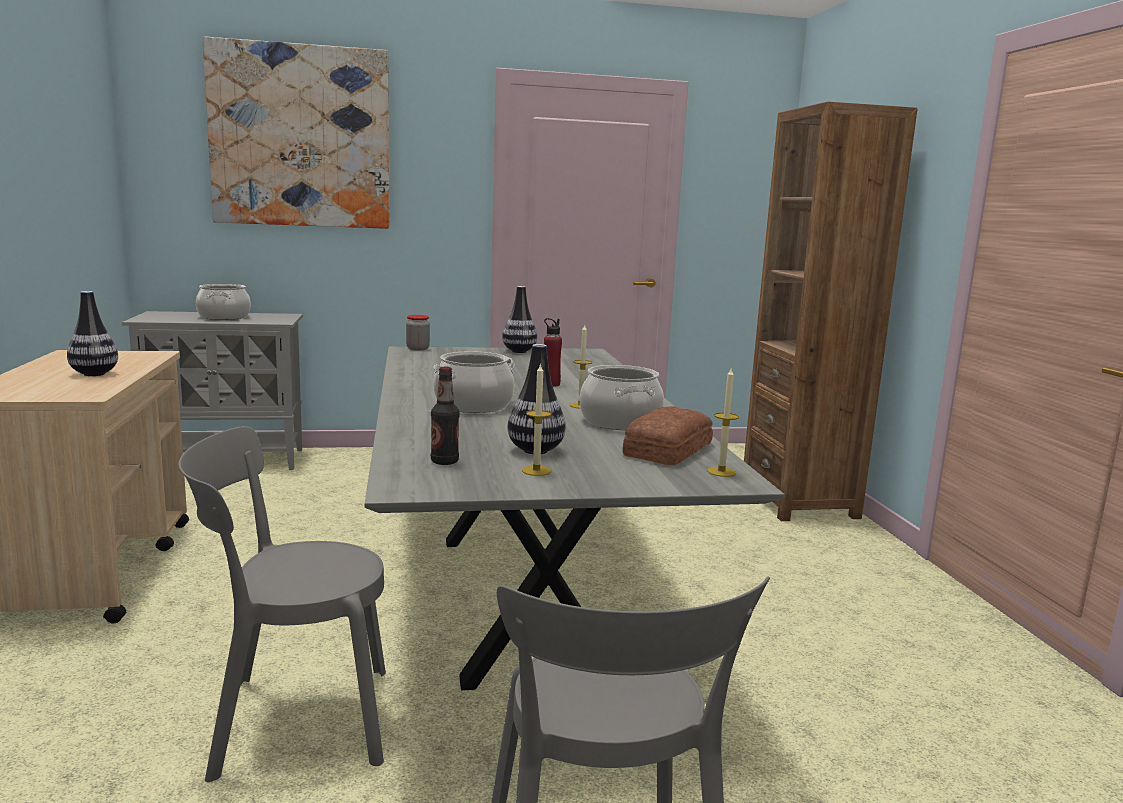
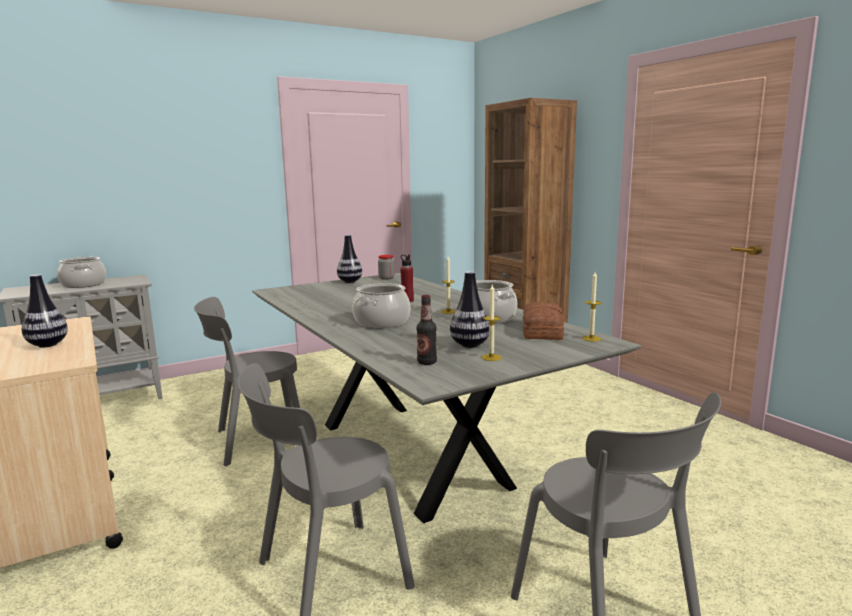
camera: 20 degrees left, 0 degrees up
picture [203,37,390,229] -> none
jar [406,315,430,351] -> jar moved to [378,255,394,280]
none -> grey chair [194,297,300,466]

